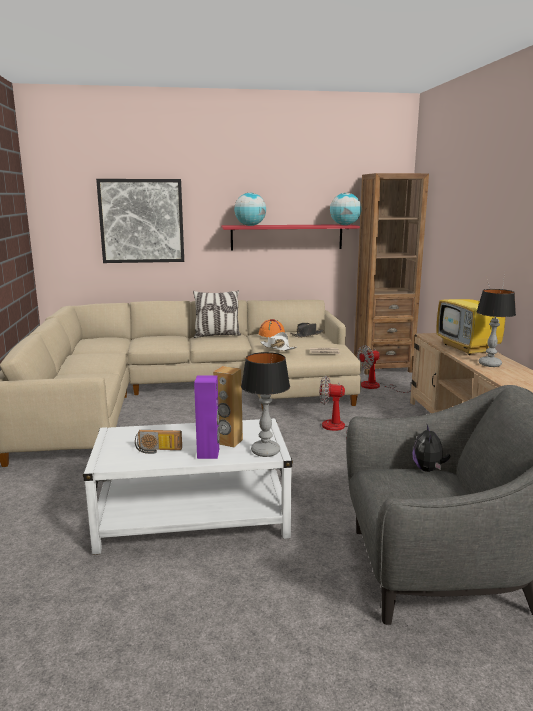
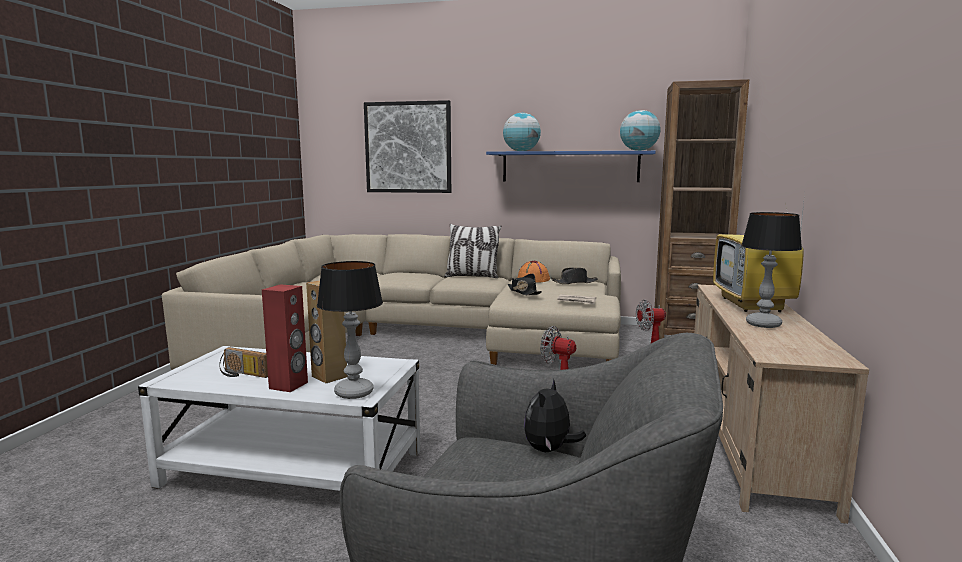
camera: 20 degrees right, 5 degrees down
purple speaker [194,375,220,459] -> red speaker [262,284,308,392]
red shelf [221,224,360,251] -> blue shelf [486,151,655,182]
white hat [261,332,297,351] -> black hat [508,274,542,295]

